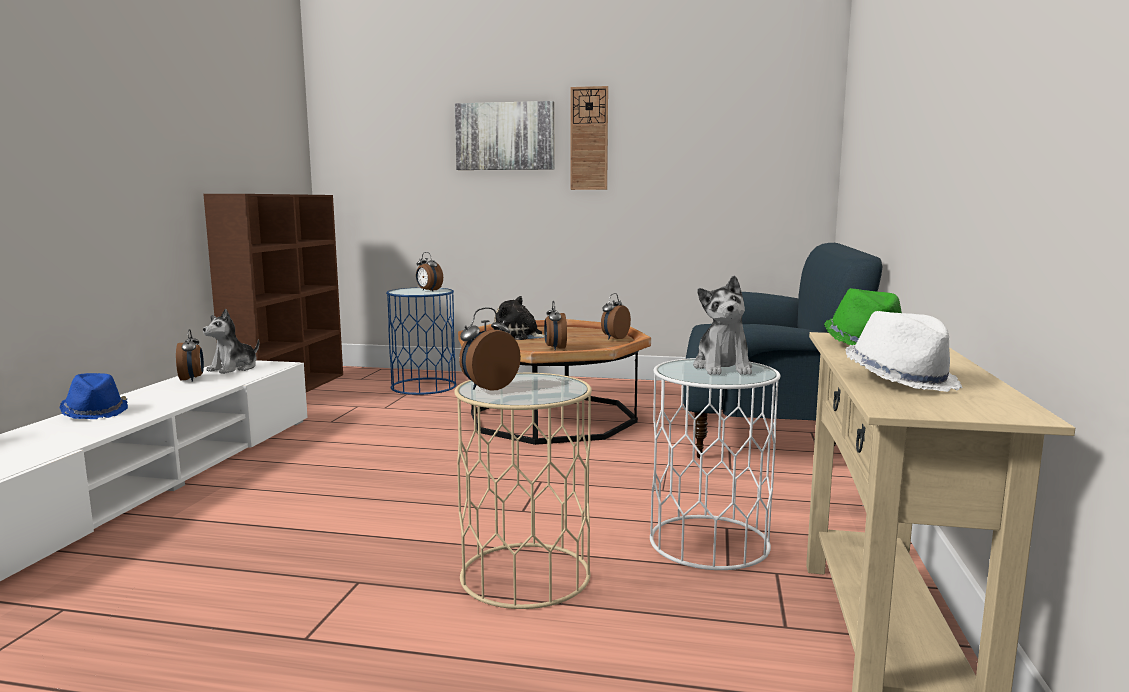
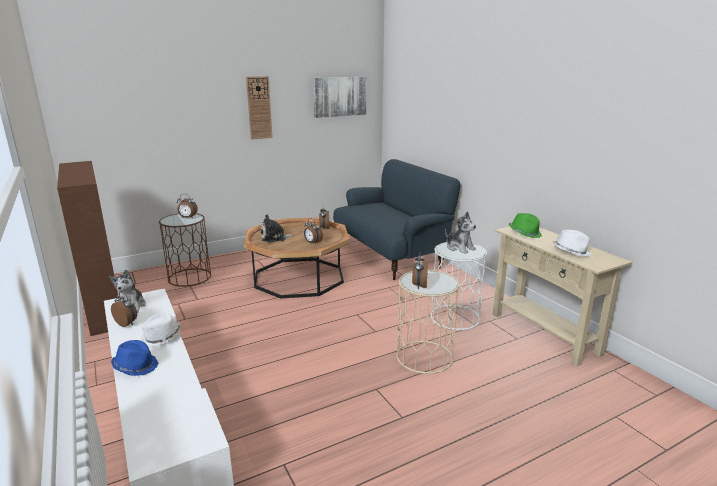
camera: 40 degrees left, 10 degrees up
blue side table [386,287,456,395] -> brown side table [159,213,211,287]
picture [455,101,554,170] -> picture moved to [313,77,367,118]
none -> white hat [140,313,182,347]

